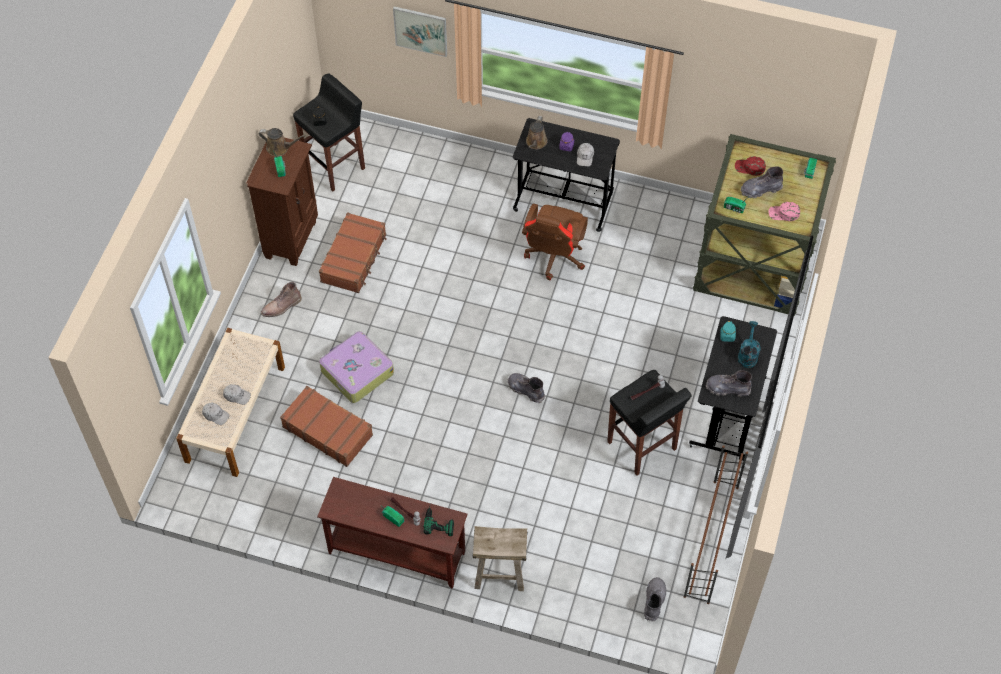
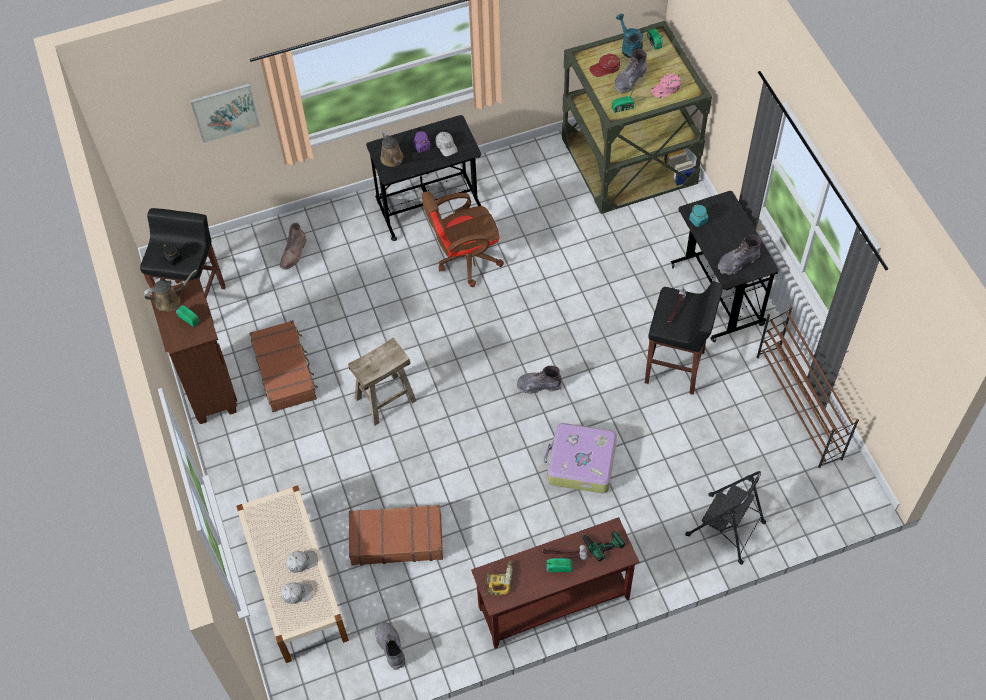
camera: 35 degrees left, 0 degrees up
brown boot [261,282,302,317] -> brown boot moved to [280,223,307,270]
suitcase [319,331,394,403] -> suitcase moved to [544,423,617,493]
beige stool [472,526,528,591] -> beige stool moved to [348,338,417,425]
brown office chair [522,204,588,280] -> brown office chair turned 90 degrees clockwise [422,191,504,287]
grey boot [644,577,666,621] -> grey boot moved to [375,622,405,670]
turquoise watering can [738,321,761,368] -> turquoise watering can moved to [616,14,643,58]
none -> power drill [482,560,513,595]
none -> black step ladder [685,471,766,565]

